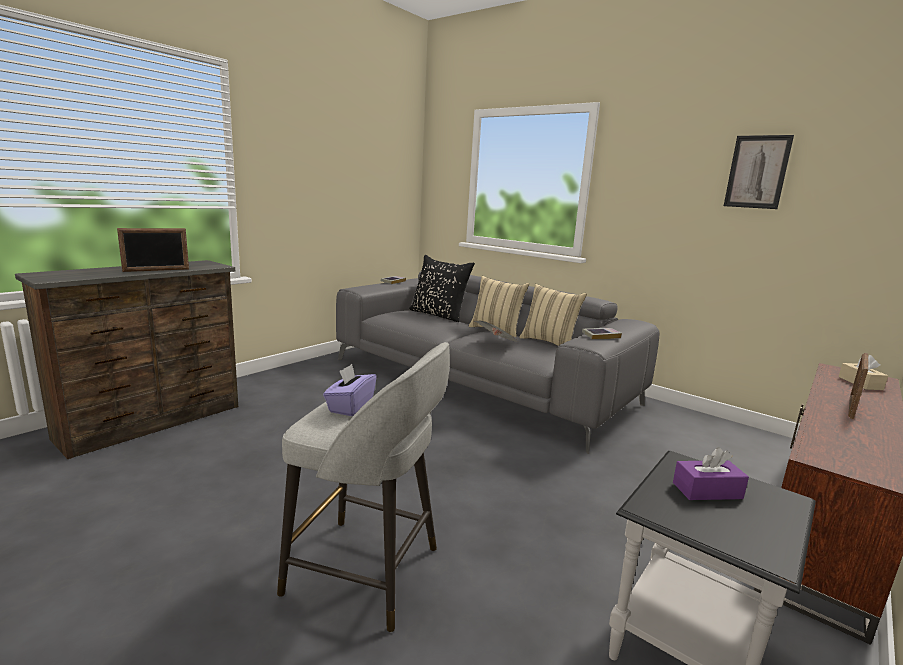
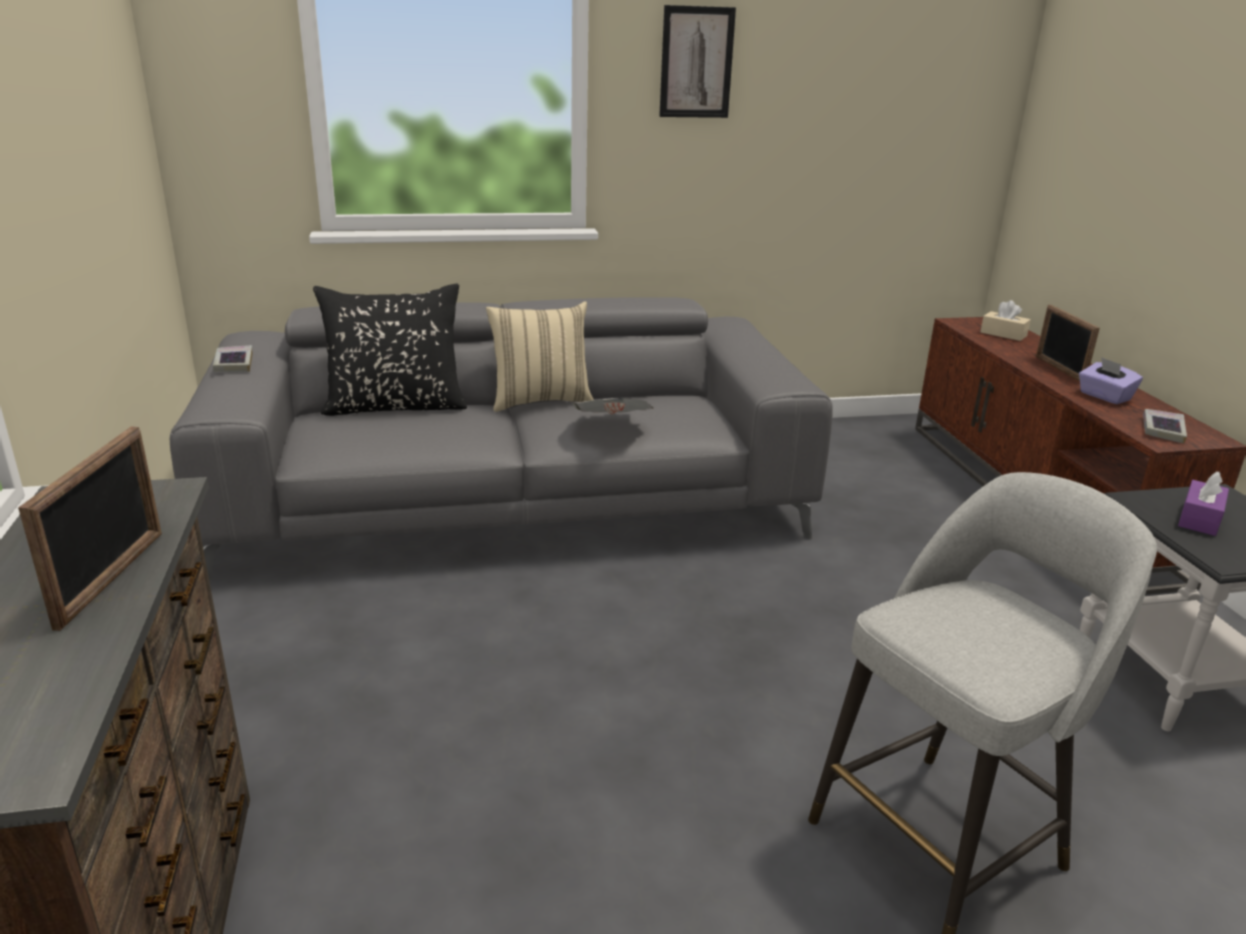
camera: 50 degrees left, 10 degrees up
purple tissue box [323,364,377,416] -> purple tissue box moved to [1079,358,1143,404]
beige pillow [519,284,587,346] -> none
book [582,328,622,339] -> book moved to [1143,409,1187,444]
picture [724,135,794,209] -> picture moved to [659,5,736,118]

